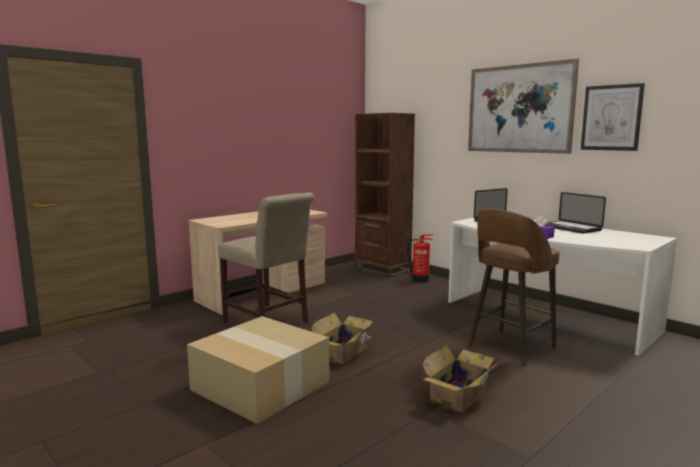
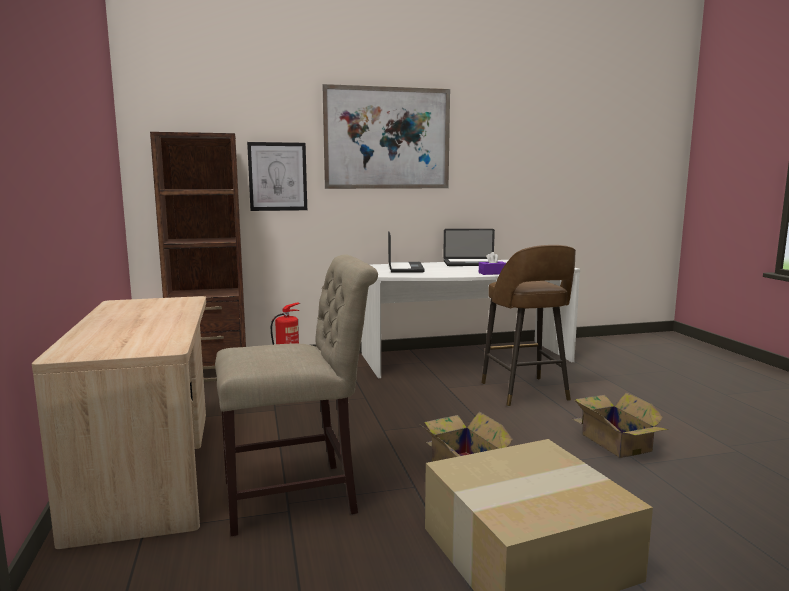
camera: 60 degrees left, 0 degrees up
picture [581,83,645,151] -> picture moved to [247,142,307,211]

